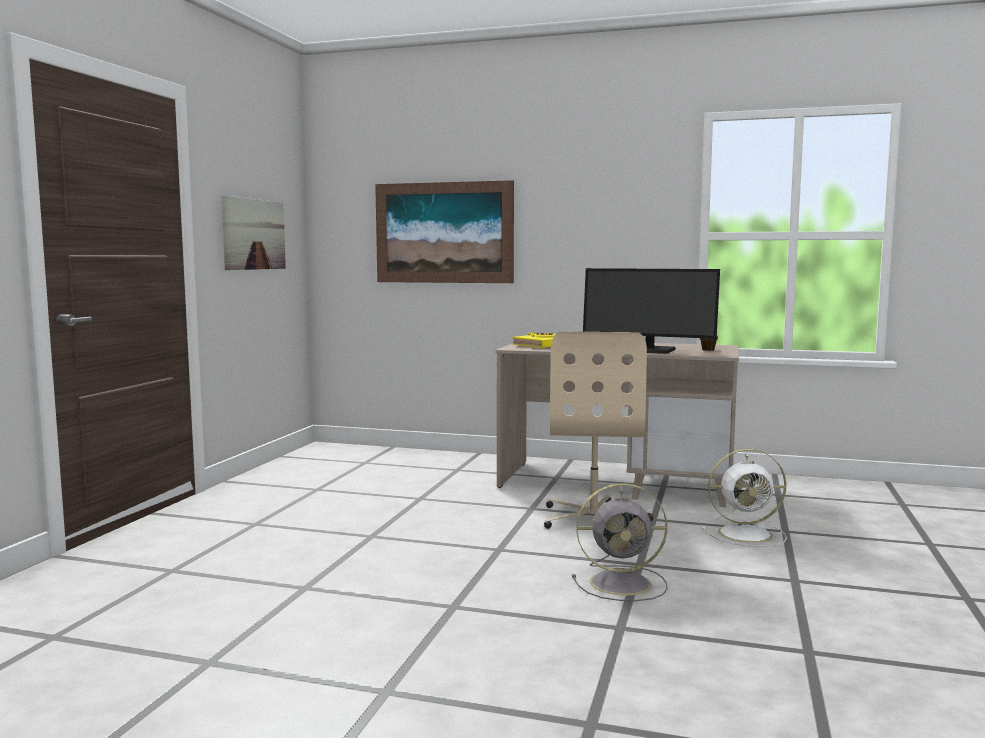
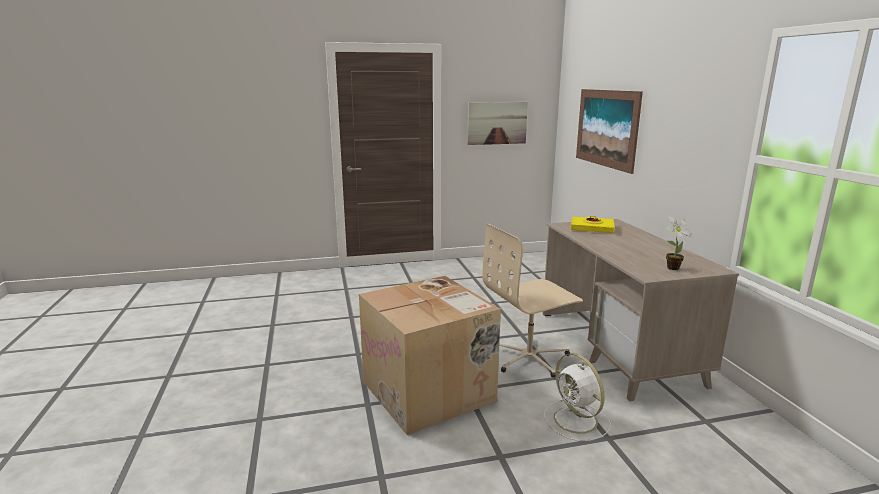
camera: 60 degrees right, 10 degrees up
grey fan [572,483,668,601] -> cardboard box [359,276,501,435]
monitor [583,268,720,354] -> none

